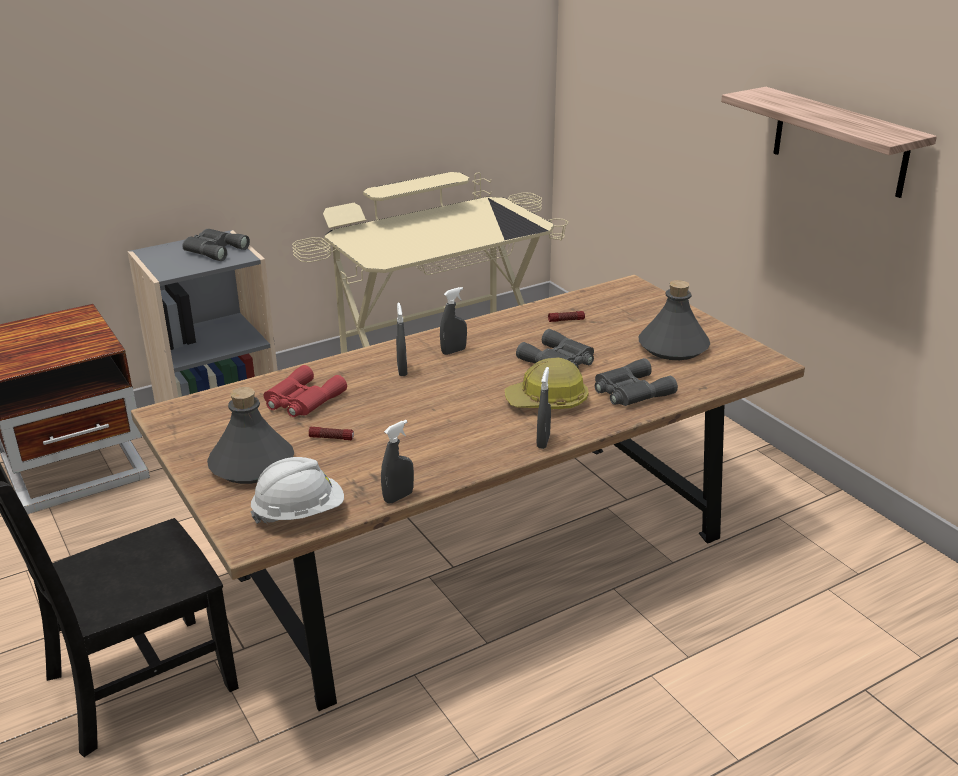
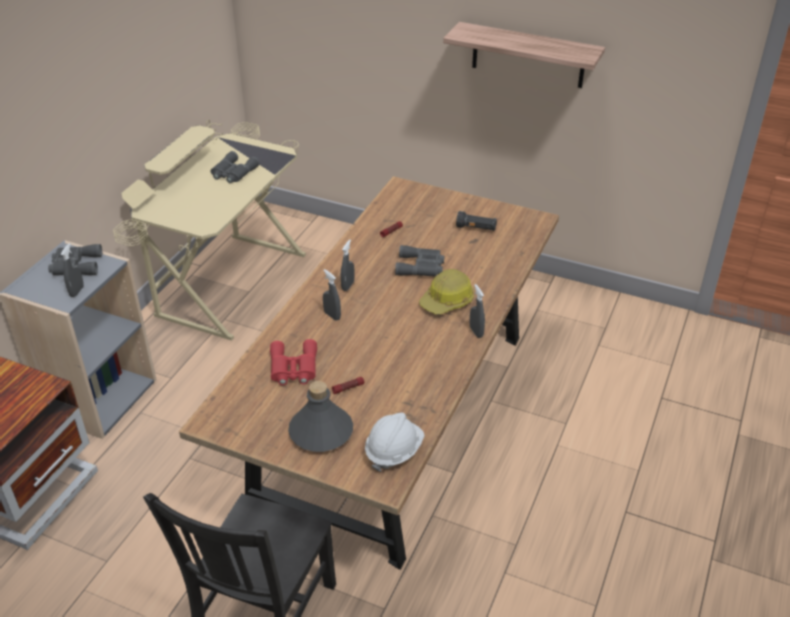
camera: 35 degrees left, 10 degrees up
grey spray bottle [381,420,414,504] -> grey spray bottle moved to [61,243,84,297]
grey binoculars [595,358,678,406] -> grey binoculars moved to [210,151,260,183]
grey bottle [638,280,710,360] -> black flashlight [456,211,497,231]

